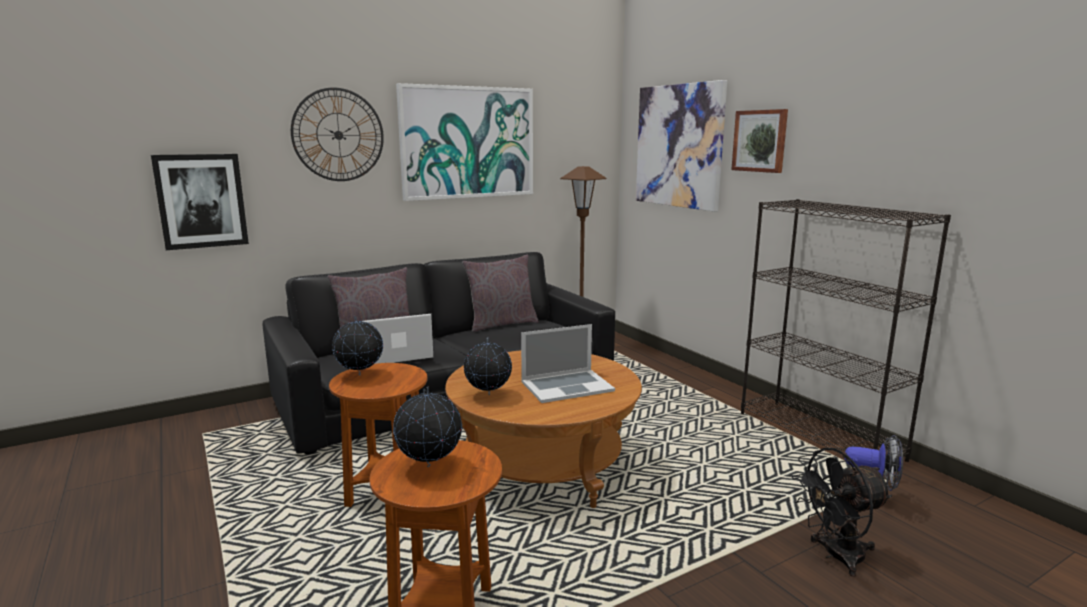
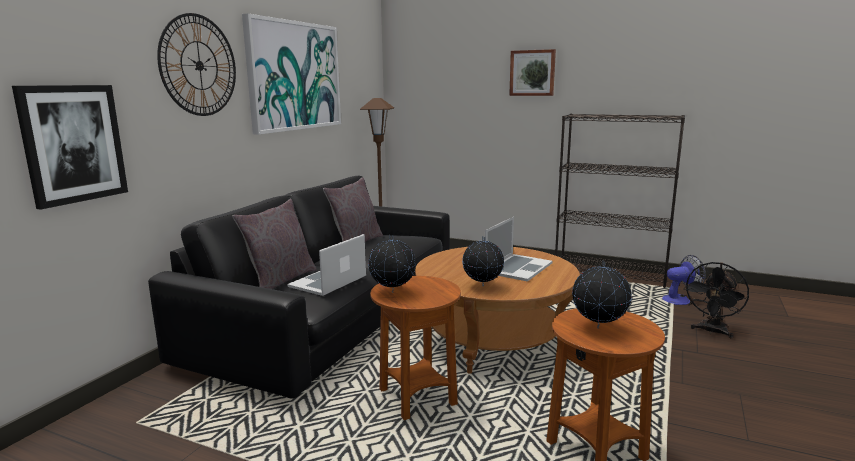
camera: 35 degrees left, 0 degrees up
picture [636,80,727,212] -> none

